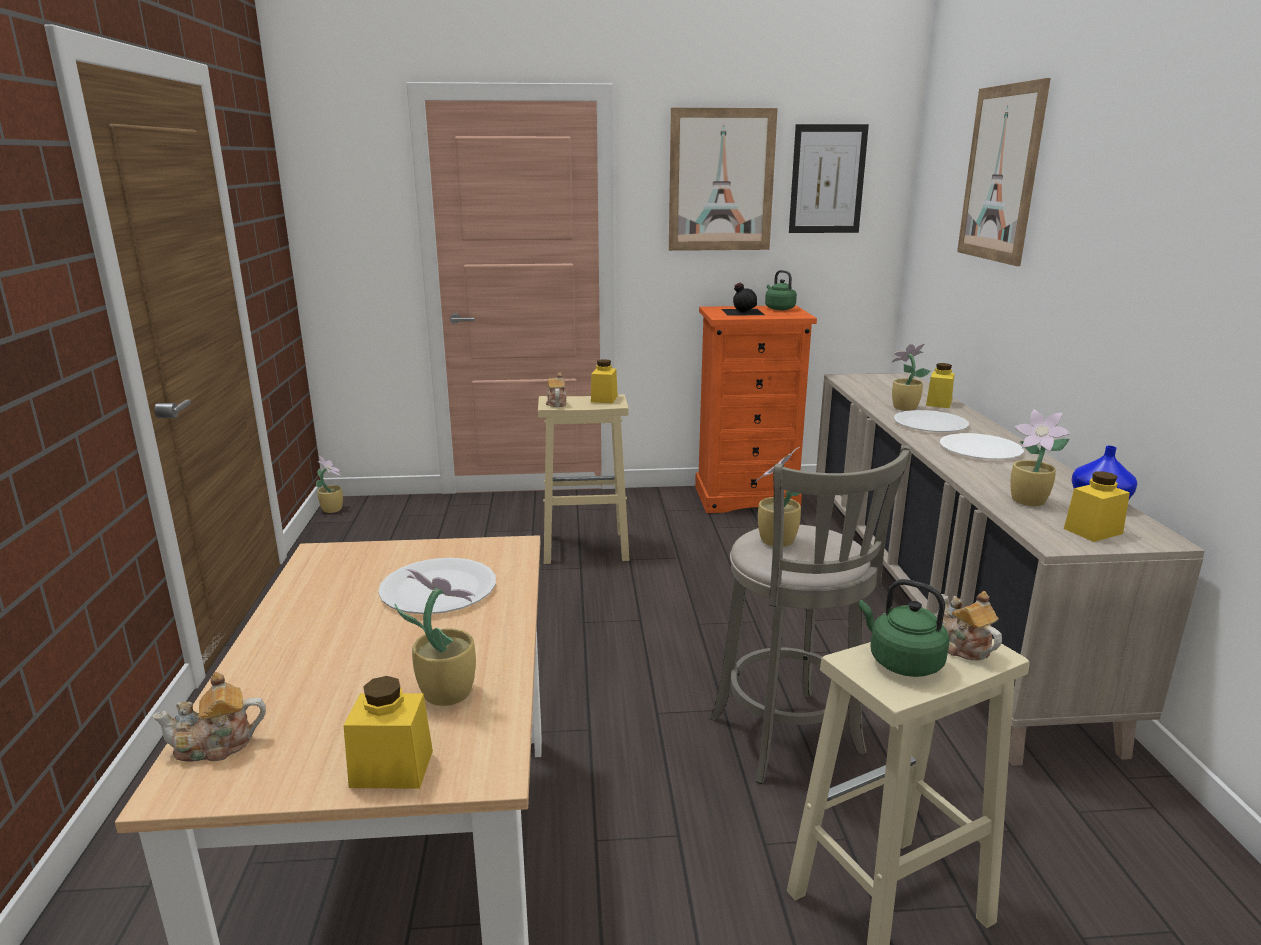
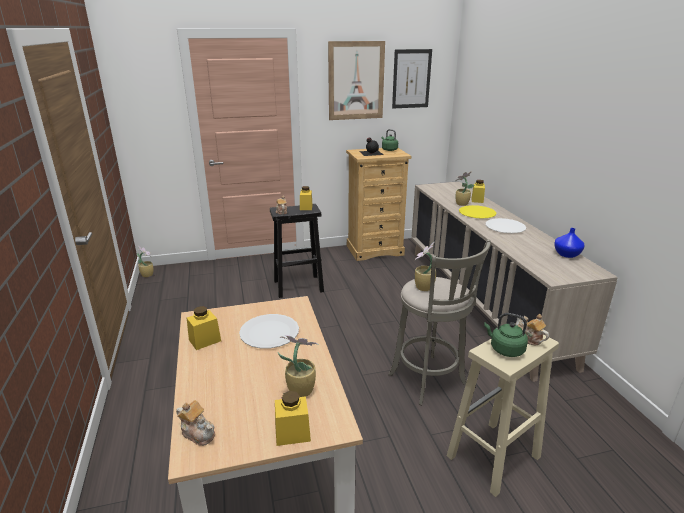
camera: 10 degrees left, 5 degrees up
teapot [152,672,266,762] -> teapot turned 120 degrees counterclockwise [176,400,215,446]
beige stool [538,394,630,564] -> black stool [270,204,324,298]
orange dresser [695,305,817,513] -> beige dresser [346,148,411,261]
white plate [894,410,969,432] -> yellow plate [459,205,497,219]
picture [957,78,1051,266] -> none
potted plant [1010,409,1071,506] -> none
yellow jar [1064,471,1130,542] -> yellow jar moved to [187,306,221,350]

